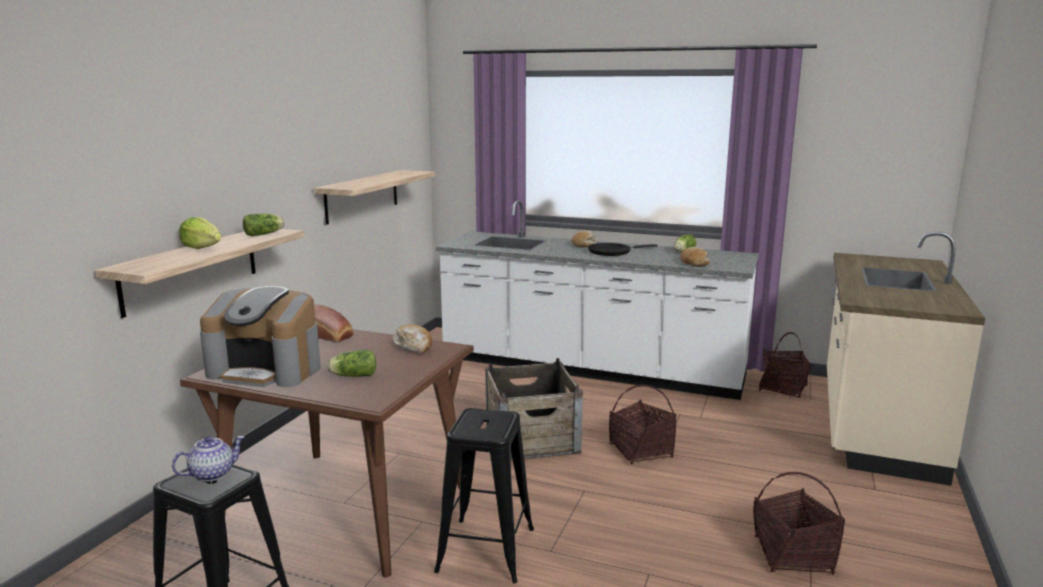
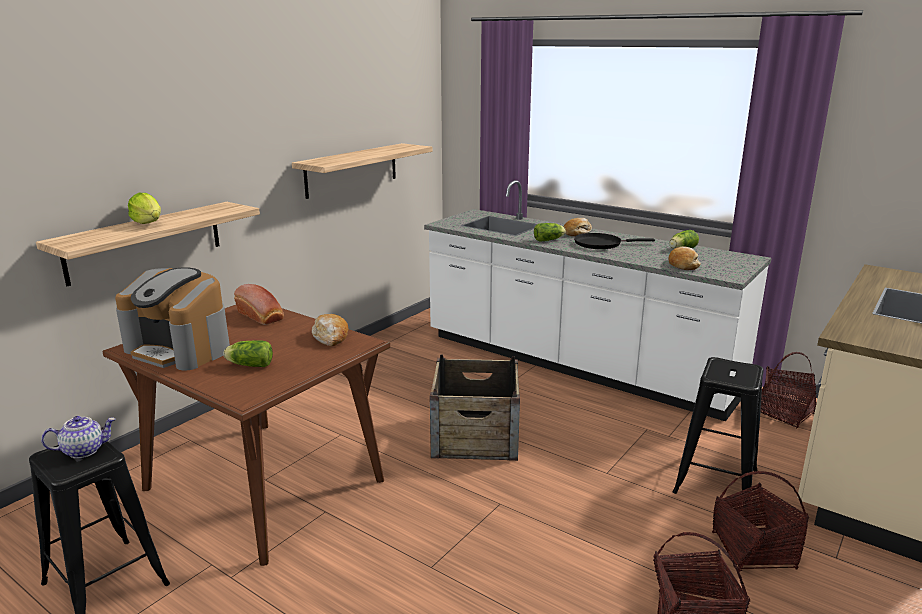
camera: 15 degrees right, 5 degrees up
lettuce [243,213,285,236] -> lettuce moved to [534,223,566,242]
black stool [434,408,534,584] -> black stool moved to [673,357,764,505]
basket [609,384,677,464] -> basket moved to [712,471,809,572]

